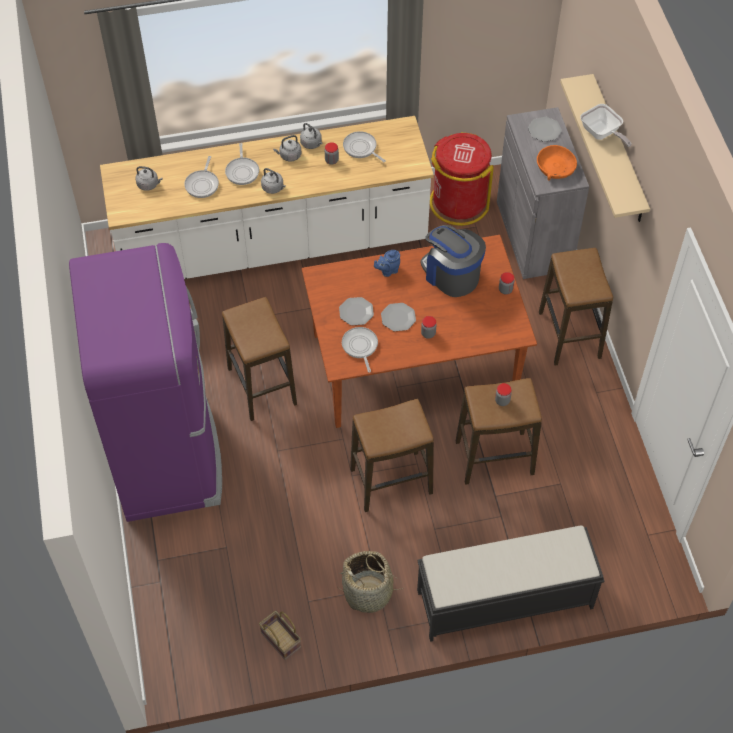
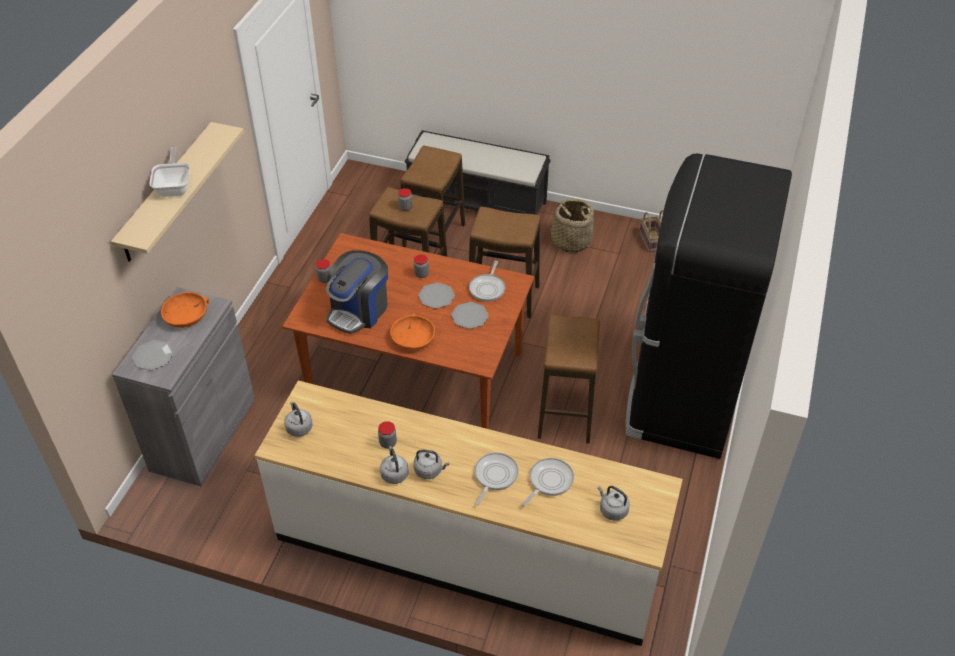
camera: 150 degrees left, 10 degrees down
purple fridge [69,243,222,522] -> black fridge [626,153,792,459]
grey kettle [261,168,286,194] -> grey kettle moved to [284,401,313,437]
frying pan [343,131,386,162] -> none
blue teapot [374,250,400,277] -> orange bowl [390,313,435,350]
coffee machine [420,225,486,297] -> coffee machine turned 45 degrees clockwise [326,250,388,334]
red trash can [430,133,494,226] -> none
stool [539,248,613,365] -> stool moved to [400,145,465,250]

